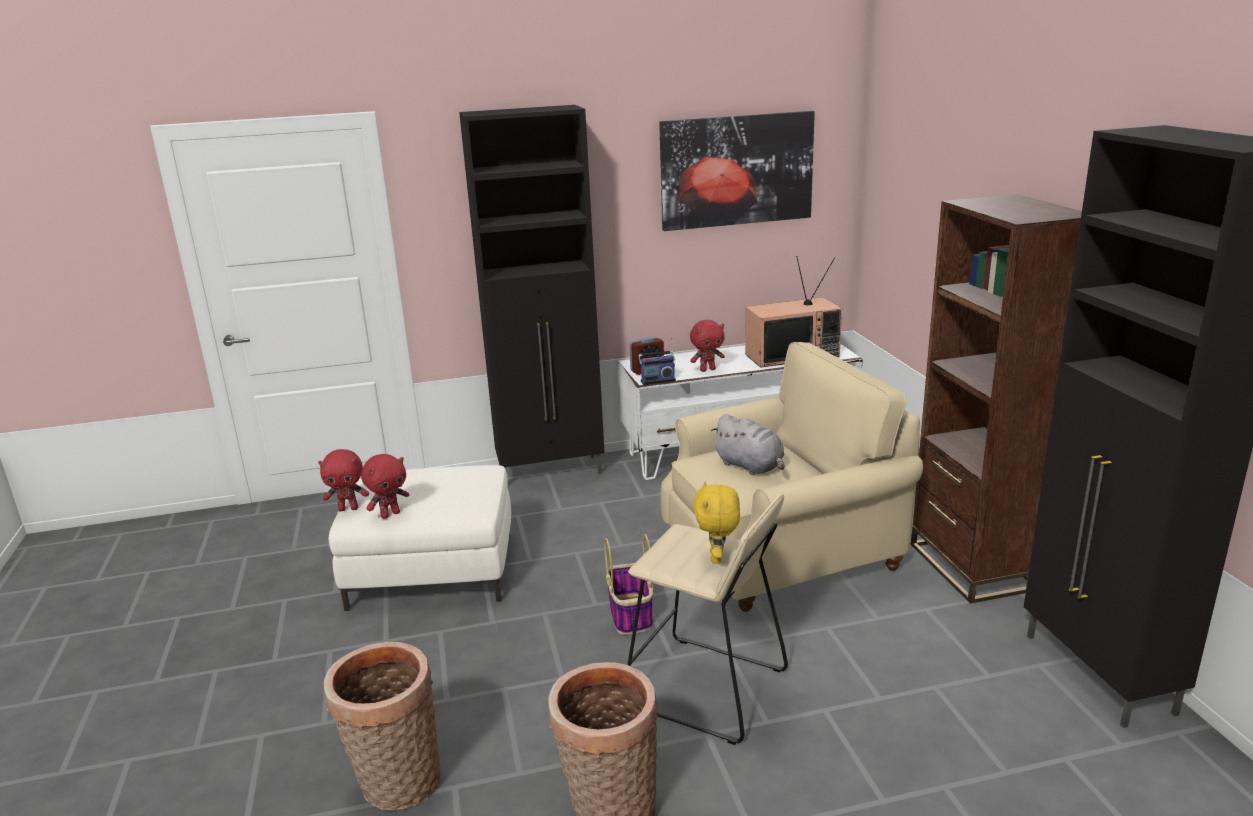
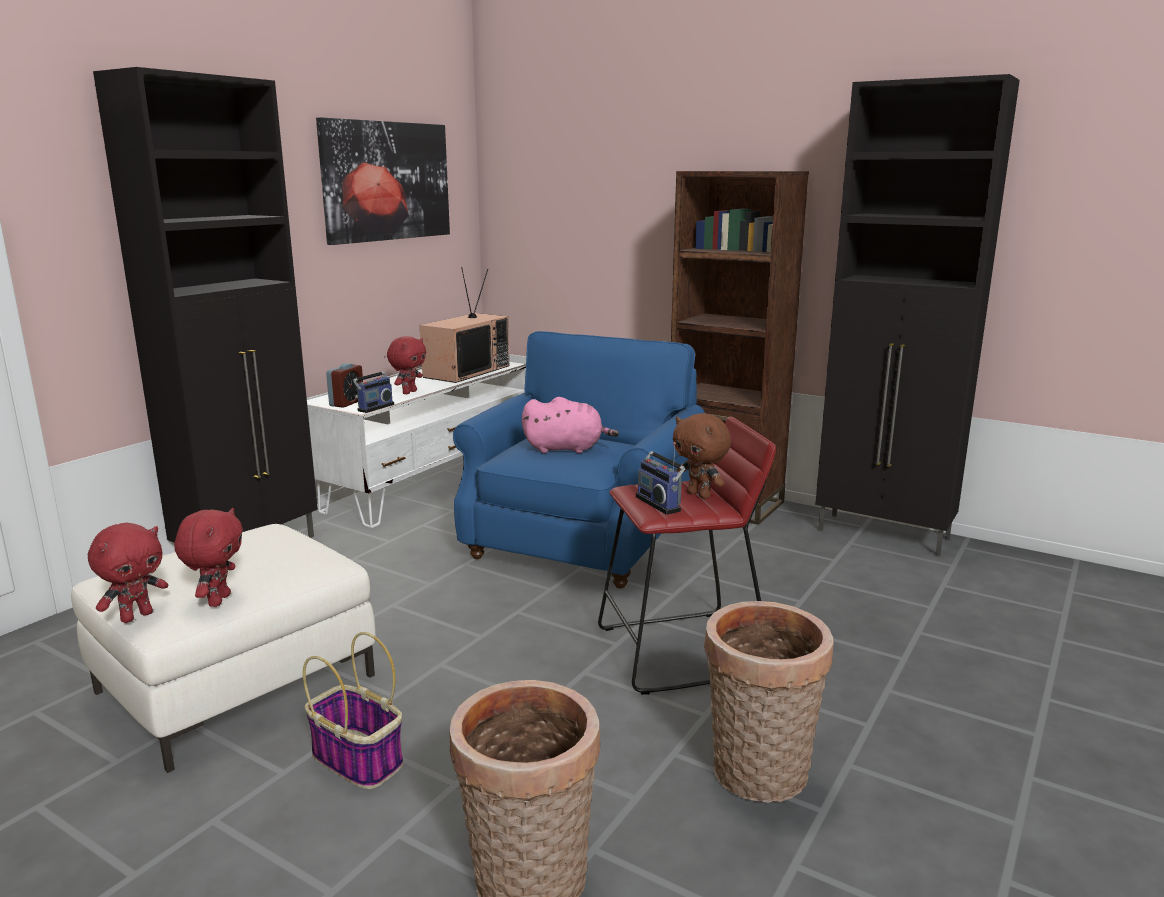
camera: 45 degrees left, 5 degrees down
basket [604,534,653,635] -> basket moved to [303,632,403,789]
beige stool [628,493,788,745] -> red stool [598,416,776,695]
beige armchair [660,342,923,612] -> blue armchair [453,331,705,589]
yellow plush toy [693,482,740,564] -> brown plush toy [673,413,731,499]
grey plush toy [711,414,785,475] -> pink plush toy [522,397,619,453]
none -> radio [636,442,686,515]

